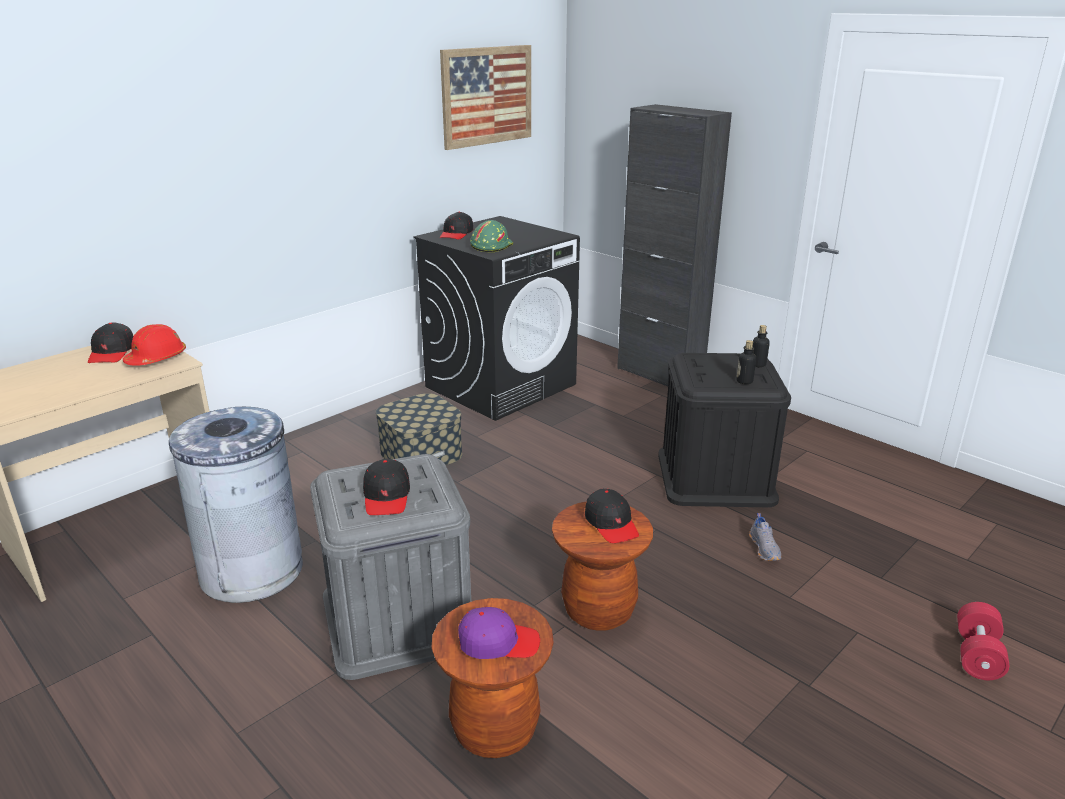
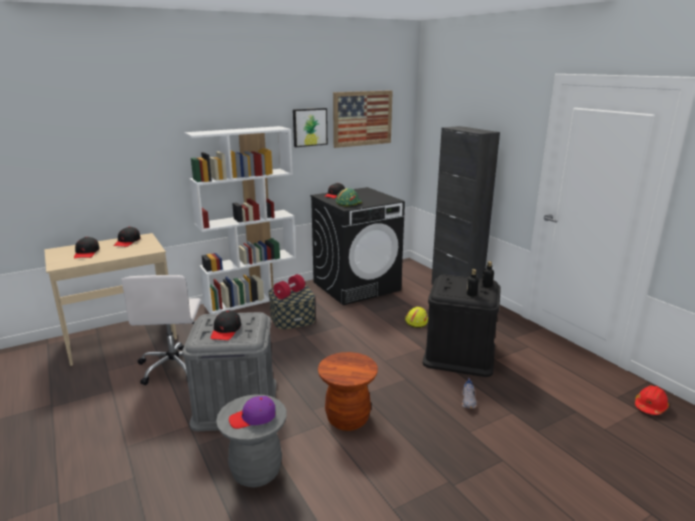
camera: 15 degrees right, 5 degrees down
red hard hat [123,324,186,366] -> red hard hat moved to [635,385,669,415]
grey trash can [169,407,303,603] -> white office chair [121,275,201,385]
brown stool [432,598,554,758] -> grey stool [216,395,287,487]
purple cap [458,607,540,659] -> purple cap turned 150 degrees clockwise [229,396,275,429]
black cap [585,489,639,543] -> black cap moved to [74,237,100,259]
red dumbbell [957,602,1009,680] -> red dumbbell moved to [273,274,305,299]
none -> white bookcase [184,126,296,314]
none -> picture [293,108,328,147]
none -> yellow hard hat [405,307,428,328]

